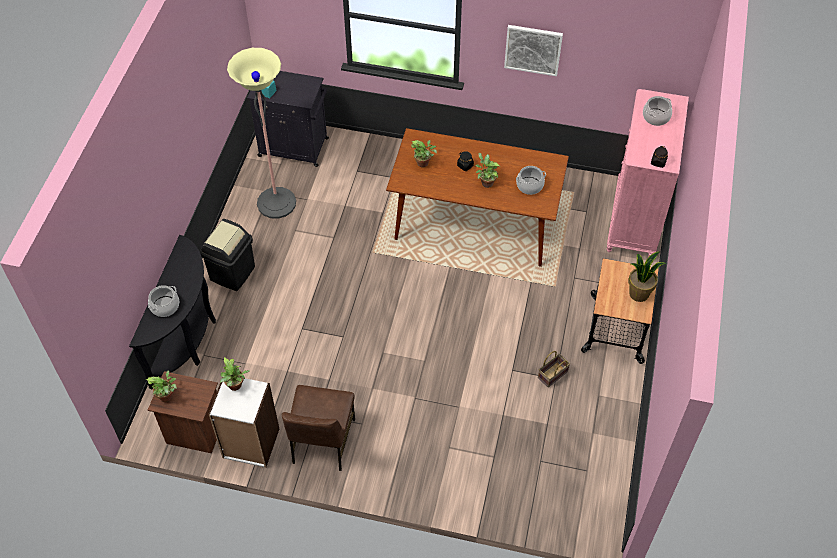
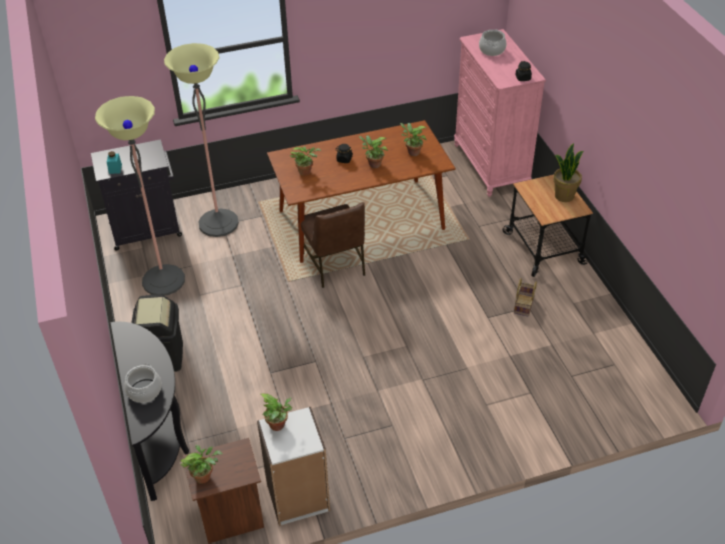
camera: 30 degrees left, 10 degrees down
brown chair [282,385,355,471] -> brown chair moved to [301,202,365,288]
picture [504,25,563,76] -> none
cooking pot [516,166,546,195] -> potted plant [400,123,427,156]
none -> floor lamp [164,43,239,237]

